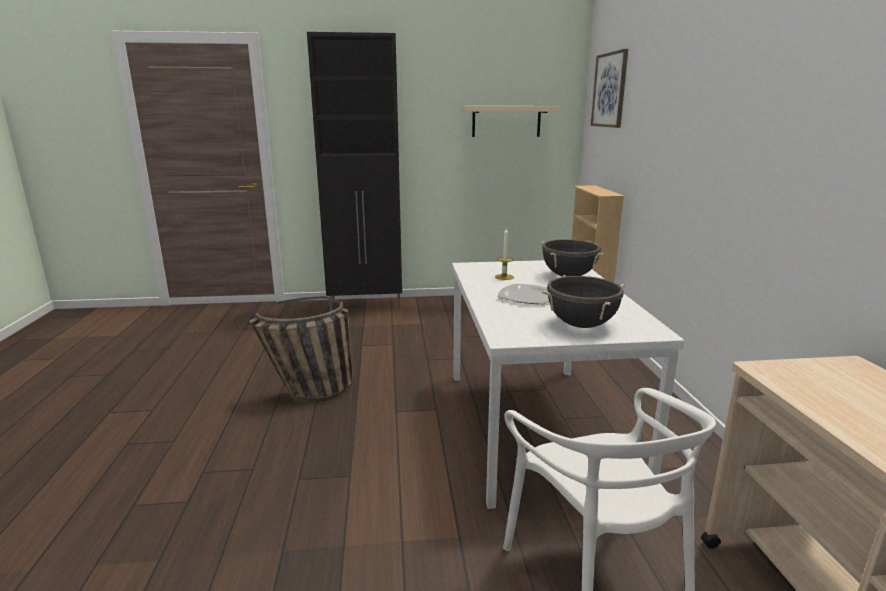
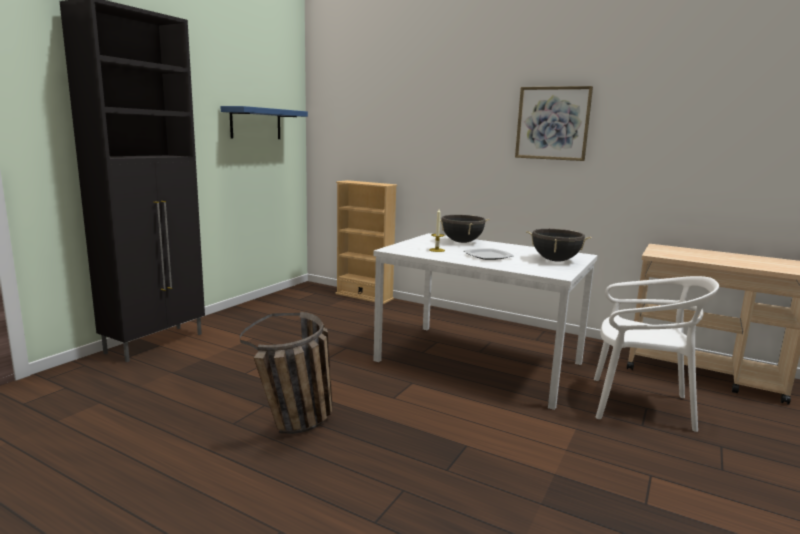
camera: 55 degrees left, 5 degrees down
beige shelf [462,106,561,137] -> blue shelf [220,106,308,139]
picture [591,49,628,128] -> picture moved to [515,86,593,161]

